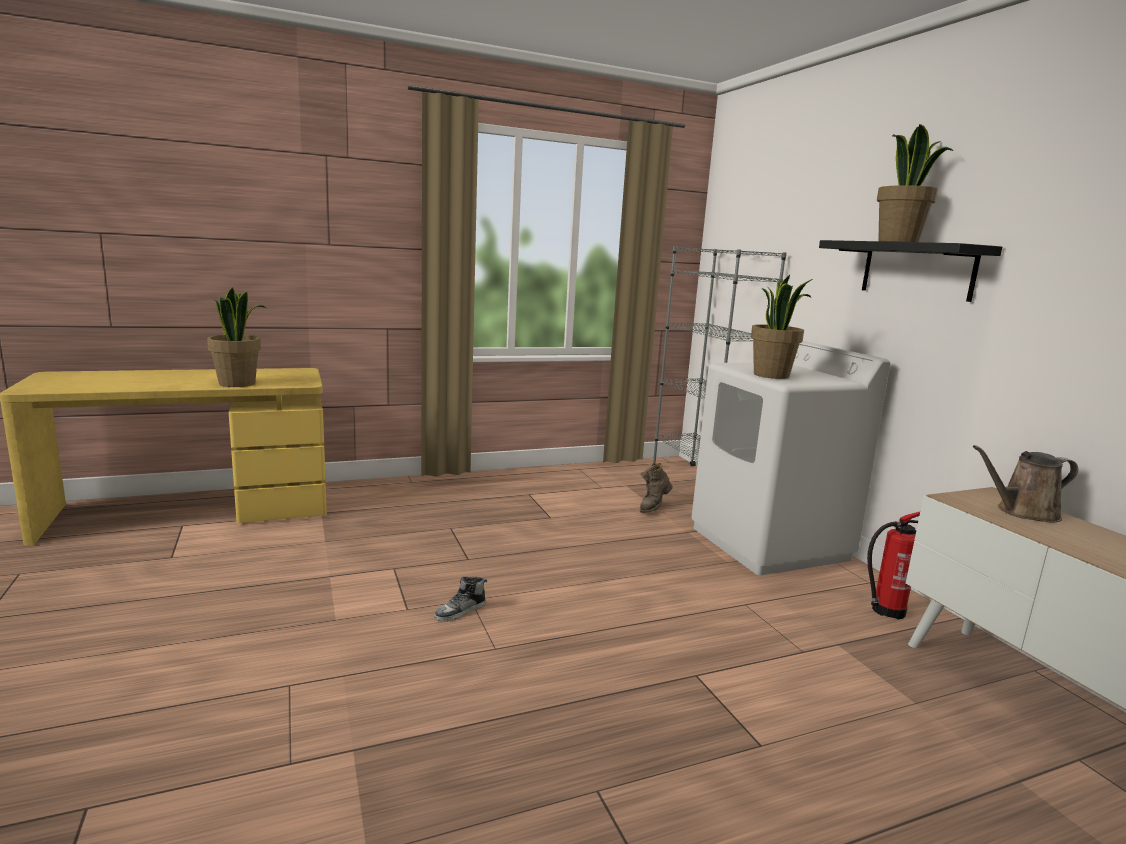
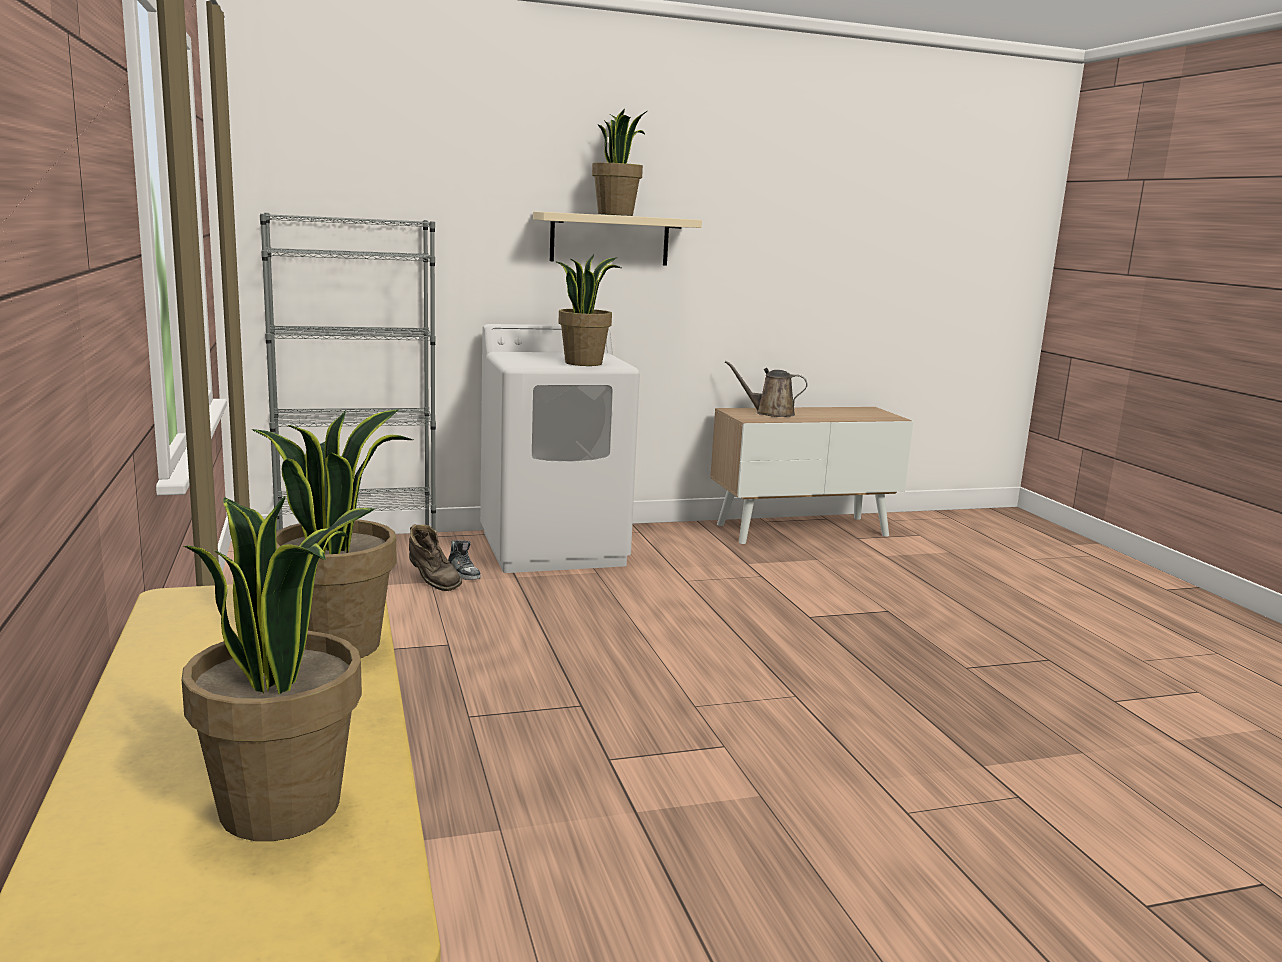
camera: 85 degrees left, 0 degrees up
shoe [434,576,487,622] -> shoe moved to [448,540,481,580]
black shelf [819,240,1002,302] -> beige shelf [533,211,702,266]
fire extinguisher [867,512,920,619] -> none
brown watering can [973,445,1078,522] -> brown watering can turned 105 degrees clockwise [725,361,808,417]
none -> potted plant [182,496,375,841]

